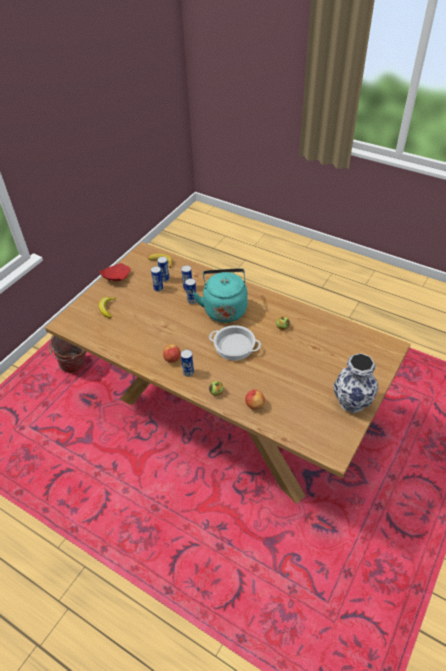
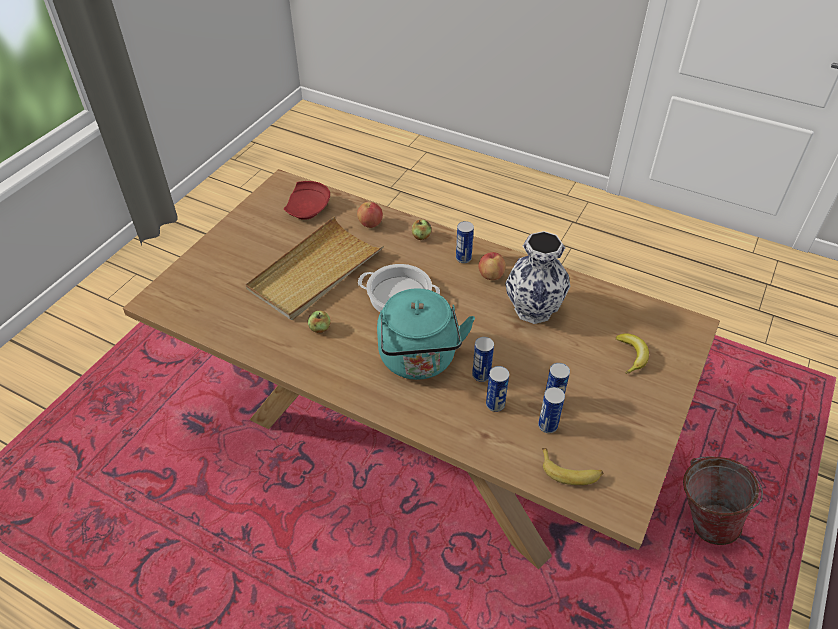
camera: 175 degrees right, 0 degrees up
red plate [99,263,130,281] -> red plate moved to [284,181,330,220]
vase [333,353,379,413] -> vase moved to [505,231,570,324]
none -> beige tray [245,217,384,320]

